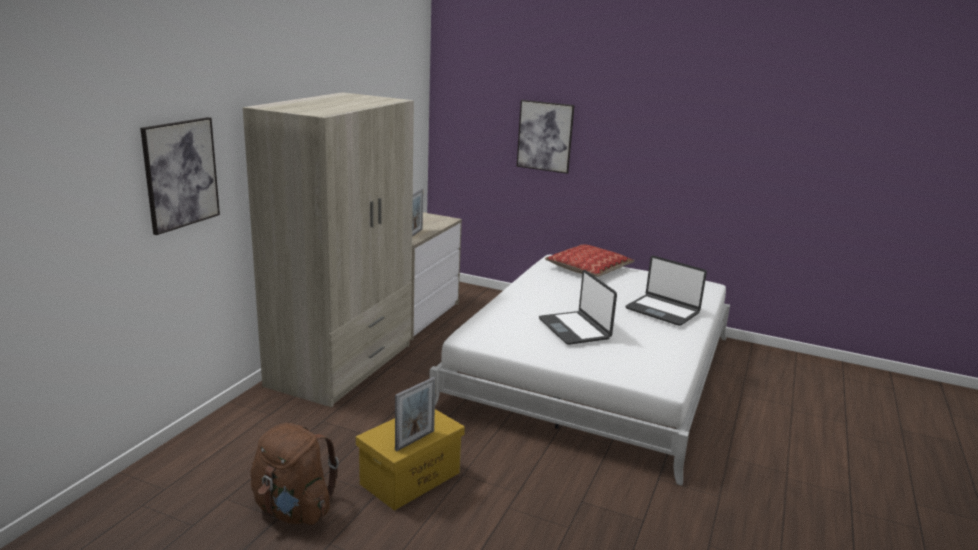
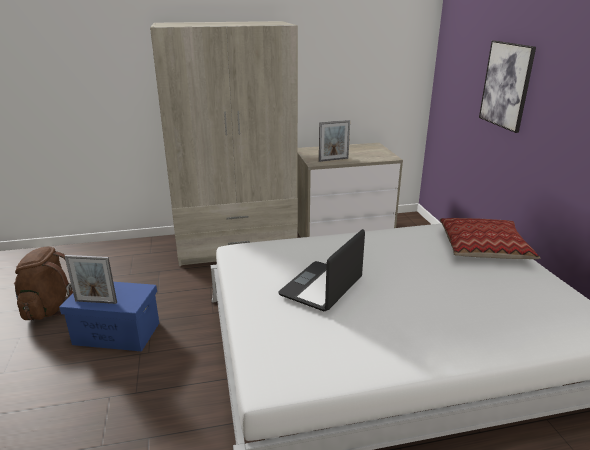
camera: 55 degrees right, 5 degrees up
picture [140,117,220,235] -> none
yellow storage box [356,409,465,511] -> blue storage box [59,282,159,351]
laptop [625,256,707,326] -> none

